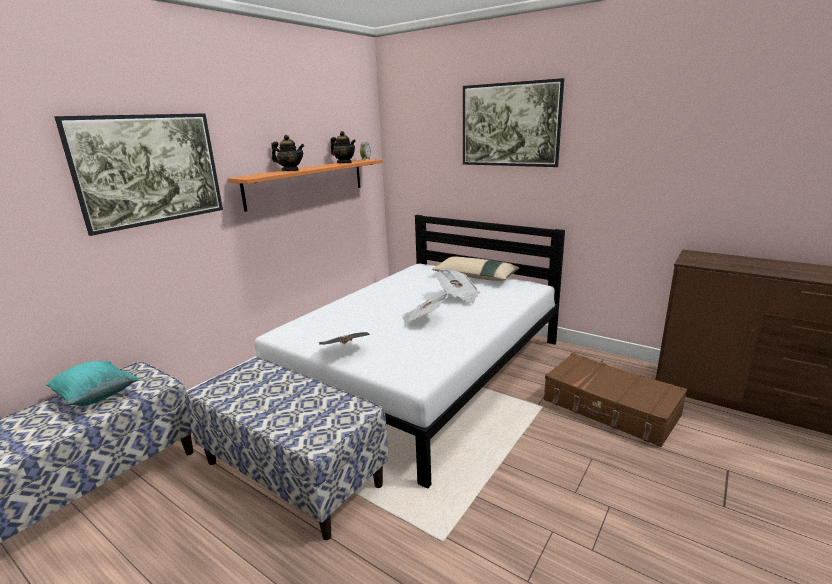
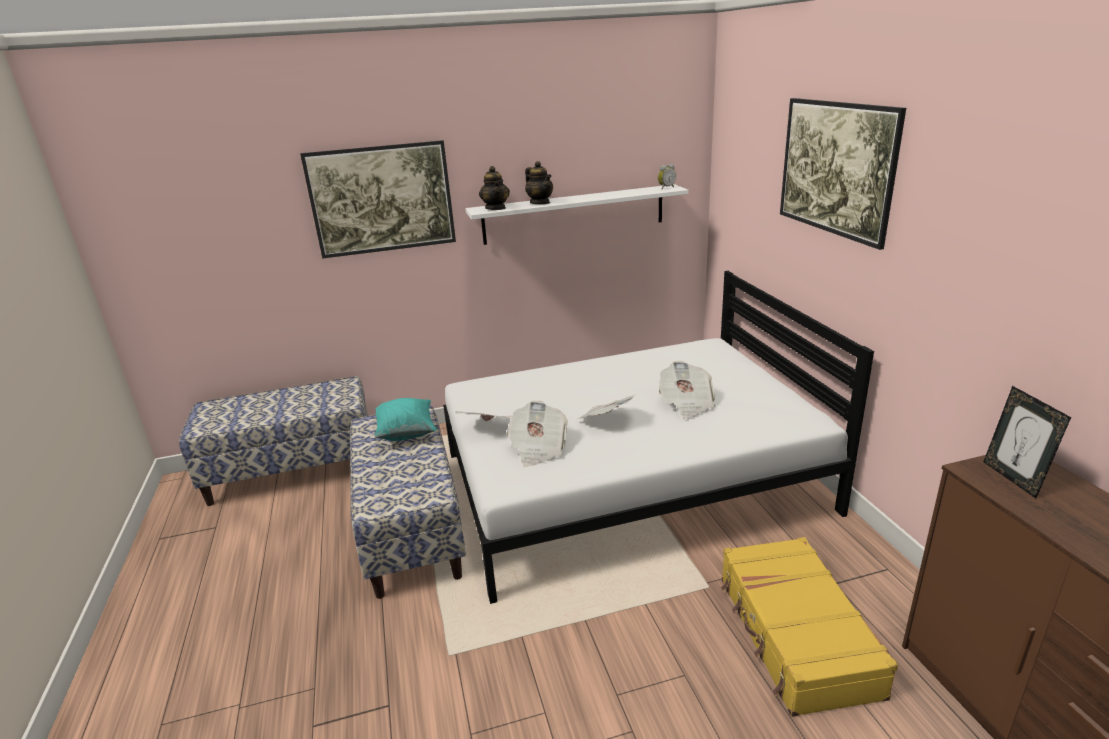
camera: 40 degrees right, 5 degrees up
turquoise pillow [46,361,139,406] -> turquoise pillow moved to [375,398,437,441]
orange shelf [227,159,383,212] -> white shelf [465,184,689,245]
teapot [330,131,356,163] -> teapot moved to [479,166,510,210]
beige pillow [432,257,519,281] -> none
brown suitcase [543,353,687,447] -> yellow suitcase [721,537,898,717]
none -> newspaper [506,401,568,467]
none -> picture frame [983,386,1071,498]

